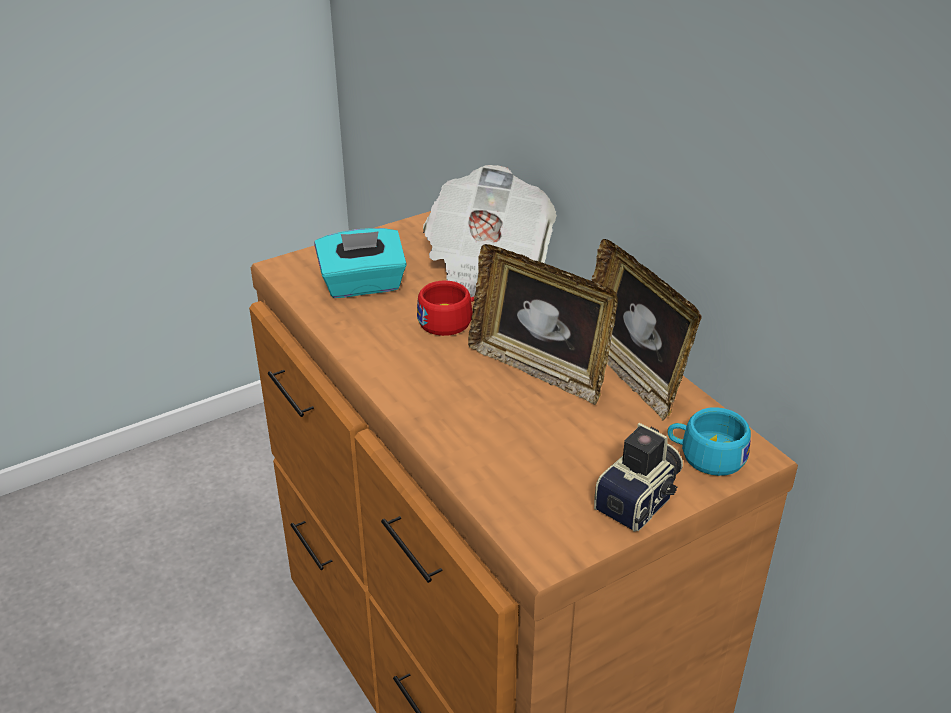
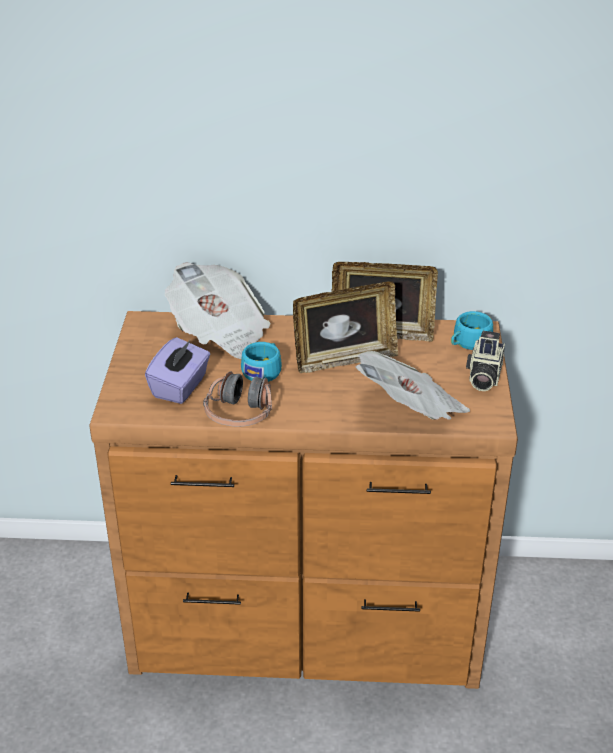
camera: 55 degrees left, 0 degrees up
turquoise tissue box [315,228,407,298] -> purple tissue box [145,337,210,404]
red cup [417,281,474,336] -> turquoise cup [241,342,282,382]
camera [594,423,683,532] -> camera turned 150 degrees counterclockwise [466,331,505,391]
none -> headphones [203,372,272,427]
none -> newspaper [355,351,470,420]

